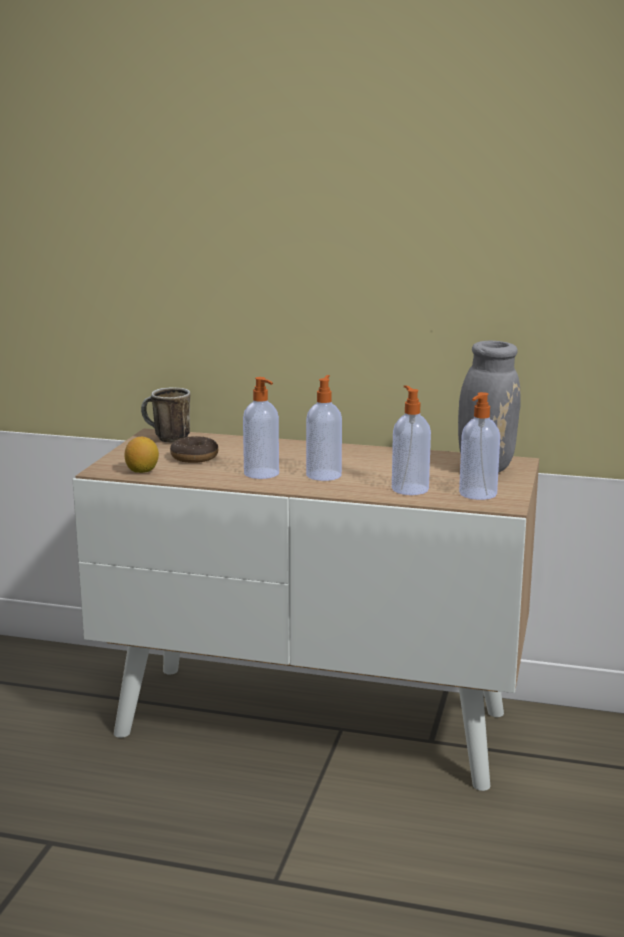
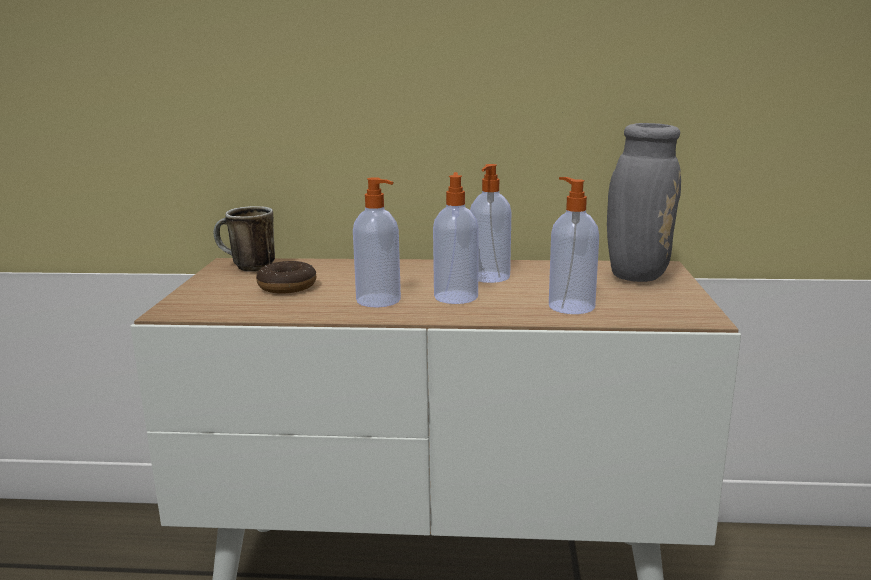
camera: 10 degrees left, 0 degrees up
lemon [125,437,159,473] -> none
soap dispenser [459,392,500,500] -> soap dispenser moved to [470,164,511,283]

